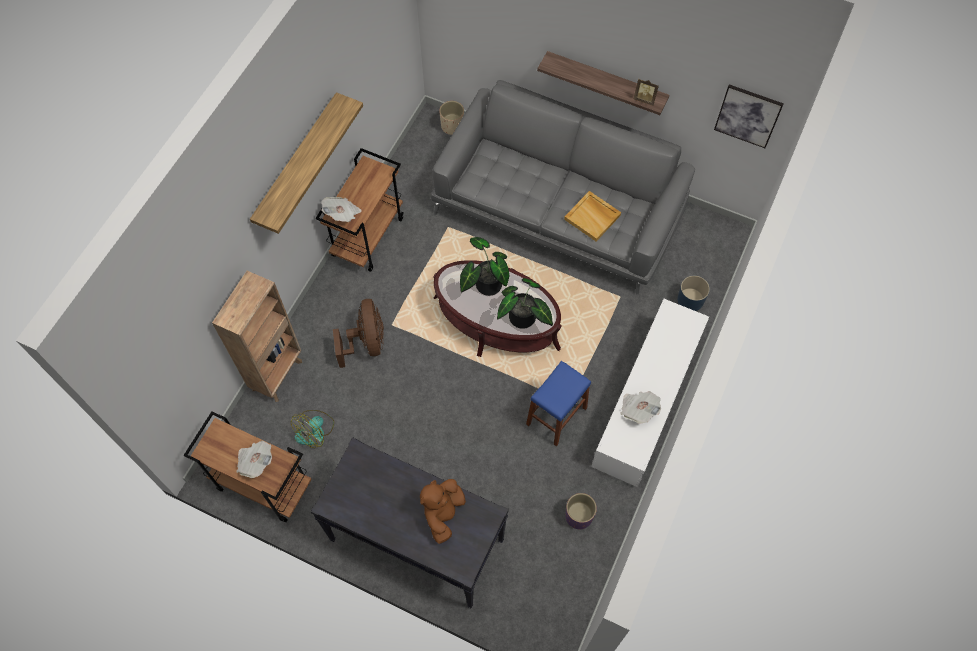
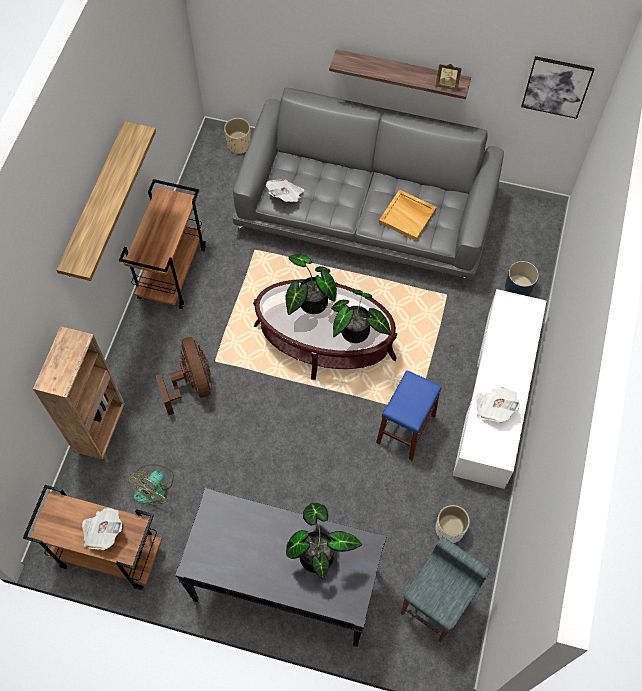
camera: 10 degrees left, 0 degrees up
newspaper [321,197,362,222] -> newspaper moved to [266,179,304,202]
brown plush toy [420,479,466,544] -> potted plant [286,503,362,580]
purple planter [565,493,597,530] -> white planter [436,505,470,543]
none -> grey stool [401,537,491,642]

